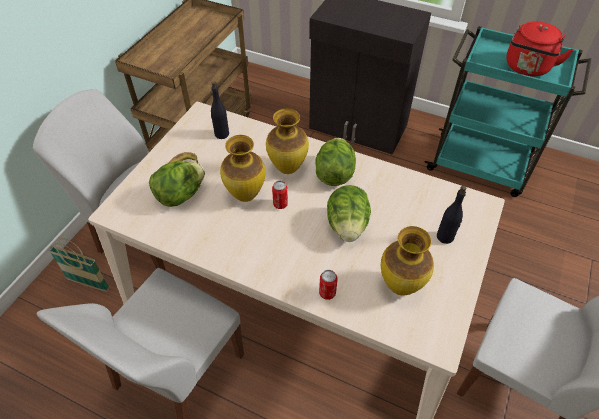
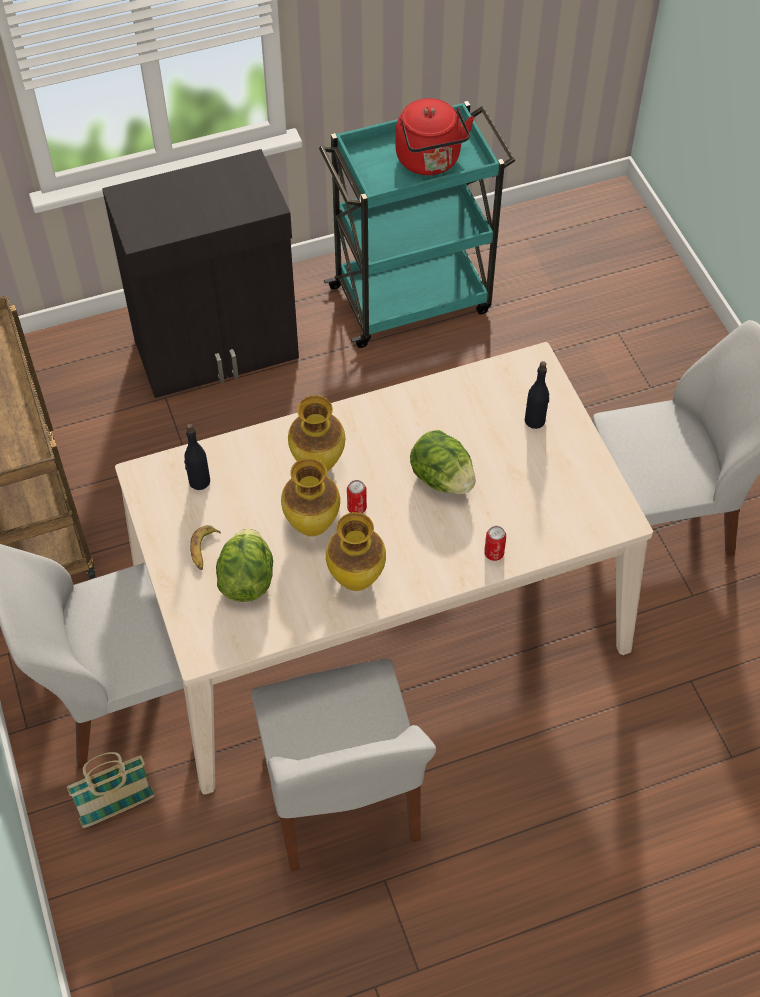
camera: 45 degrees left, 5 degrees up
lettuce [315,138,356,186] -> none
vase [381,226,434,295] -> vase moved to [326,512,386,591]

